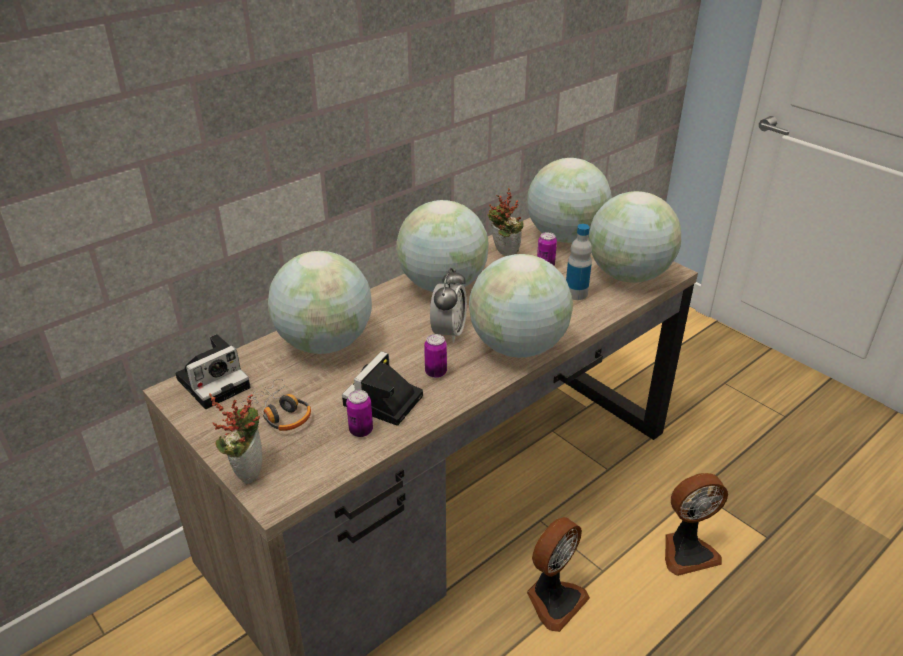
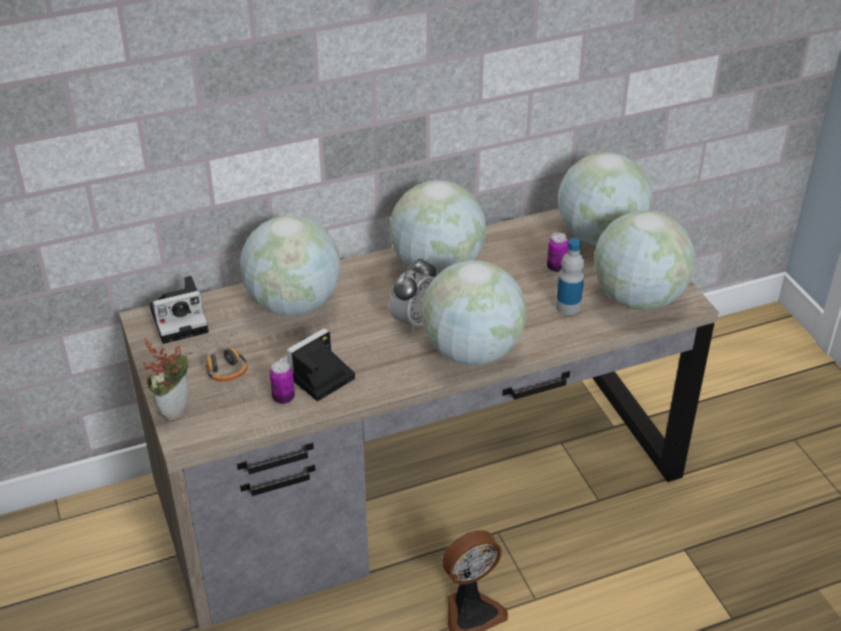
camera: 20 degrees right, 5 degrees up
can [424,334,447,378] -> none
potted plant [488,188,524,256] -> none
fan [665,473,728,576] -> none

